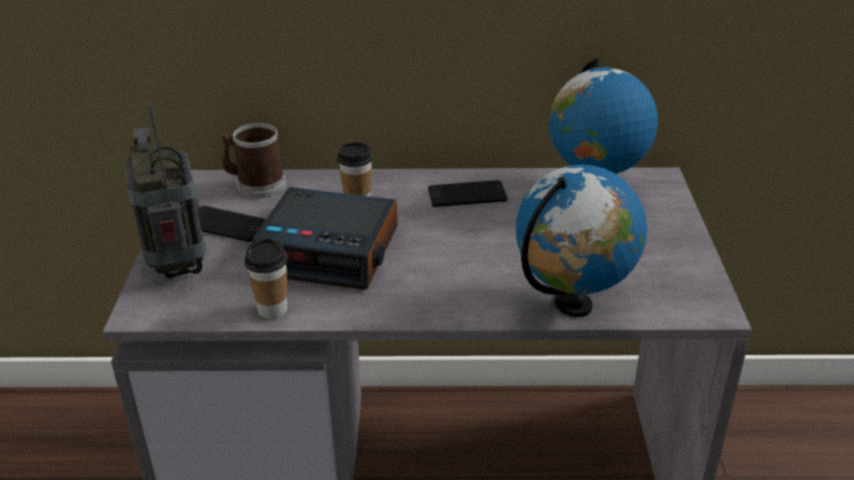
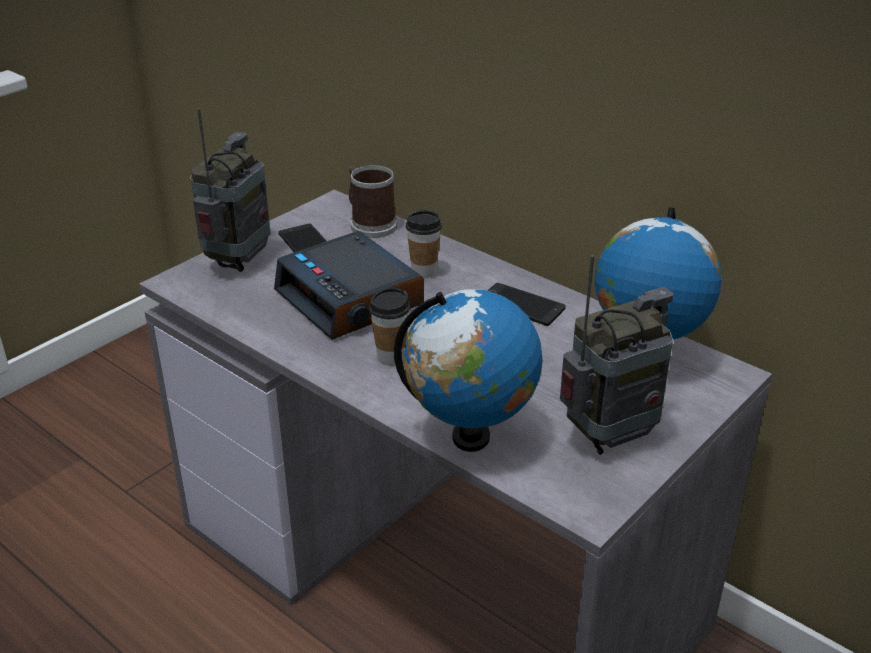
camera: 40 degrees right, 0 degrees up
cup [245,238,288,319] -> cup moved to [369,288,410,365]
none -> radio [560,255,673,455]

